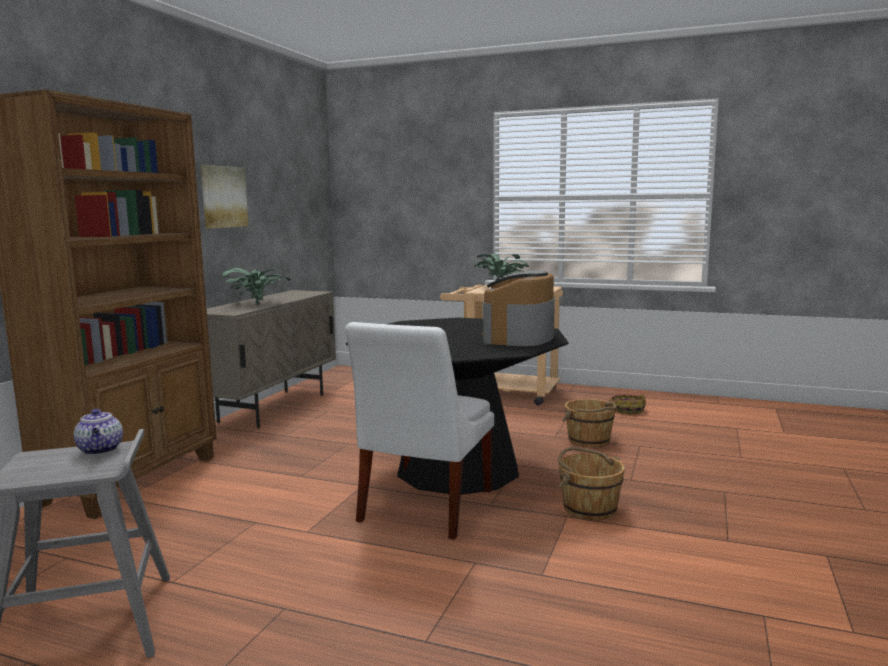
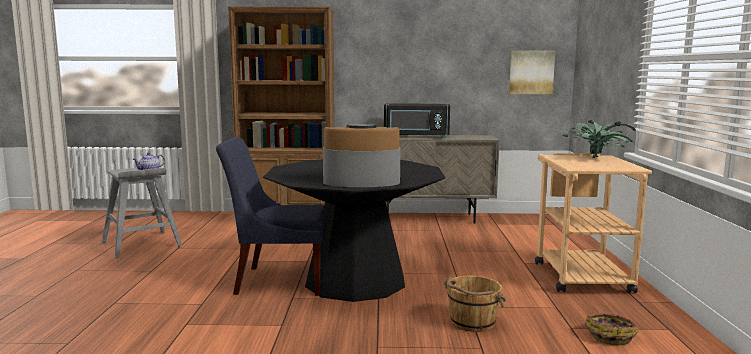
camera: 70 degrees right, 0 degrees up
picture [201,165,248,228] -> picture moved to [509,50,555,94]
potted plant [222,268,291,304] -> black microwave [384,103,450,138]
white chair [345,322,494,540] -> blue chair [216,137,324,296]
brown bucket [558,447,625,520] -> none

